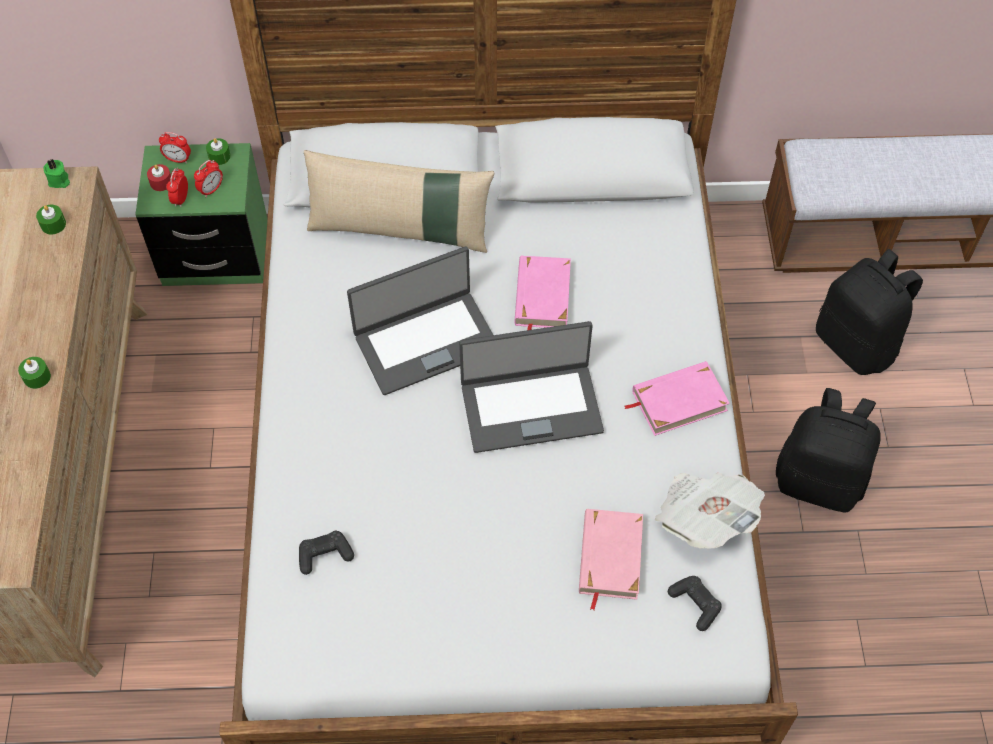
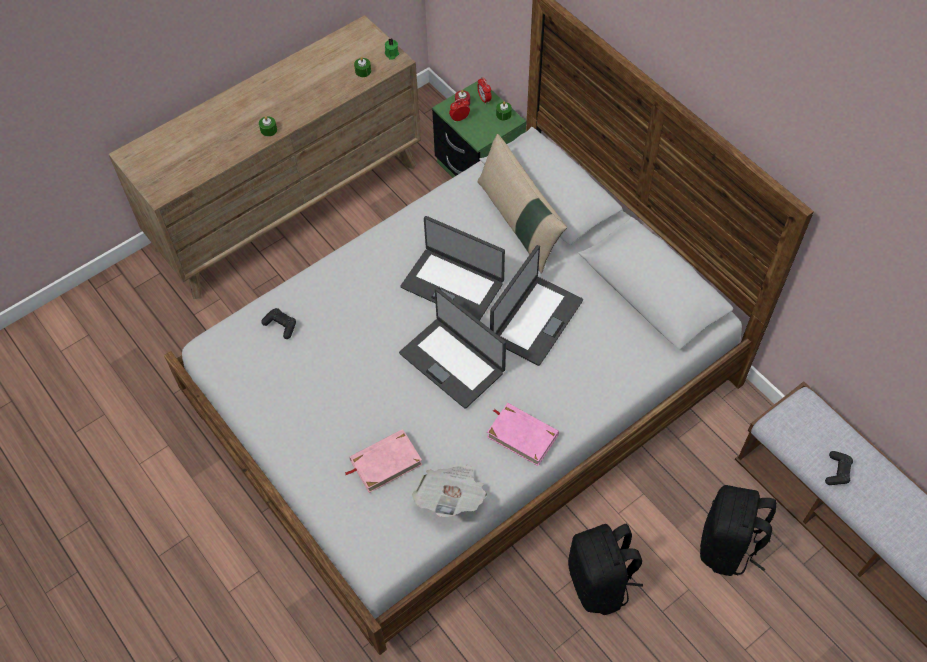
camera: 55 degrees right, 0 degrees up
alarm clock [194,160,223,197] -> none
pink book [515,256,571,330] -> laptop [490,245,583,366]
black game controller [668,576,722,631] -> black game controller moved to [825,451,853,485]

